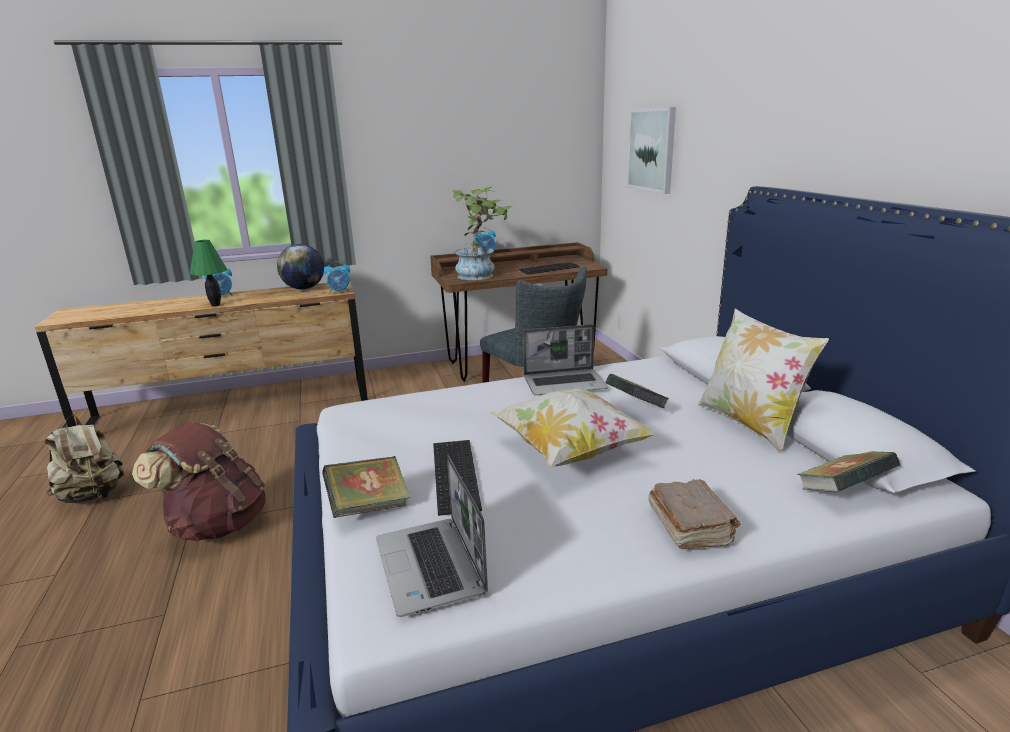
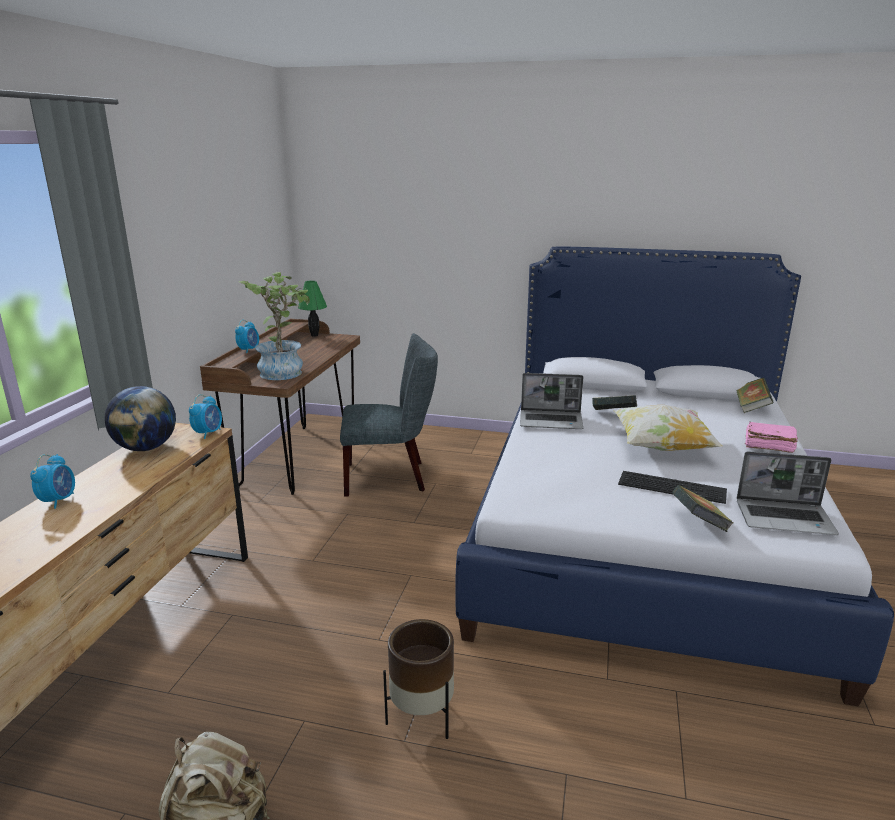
camera: 60 degrees left, 0 degrees up
brown backpack [132,422,266,541] -> brown planter [383,619,454,739]
green table lamp [190,240,227,307] -> green table lamp moved to [298,280,327,336]
keyboard [519,262,580,275] -> none
laptop [523,324,608,395] -> laptop turned 75 degrees clockwise [520,373,583,429]
picture [627,107,676,194] -> none
brown book [648,479,741,549] -> pink book [744,422,798,453]
pillow [698,309,829,453] -> none

